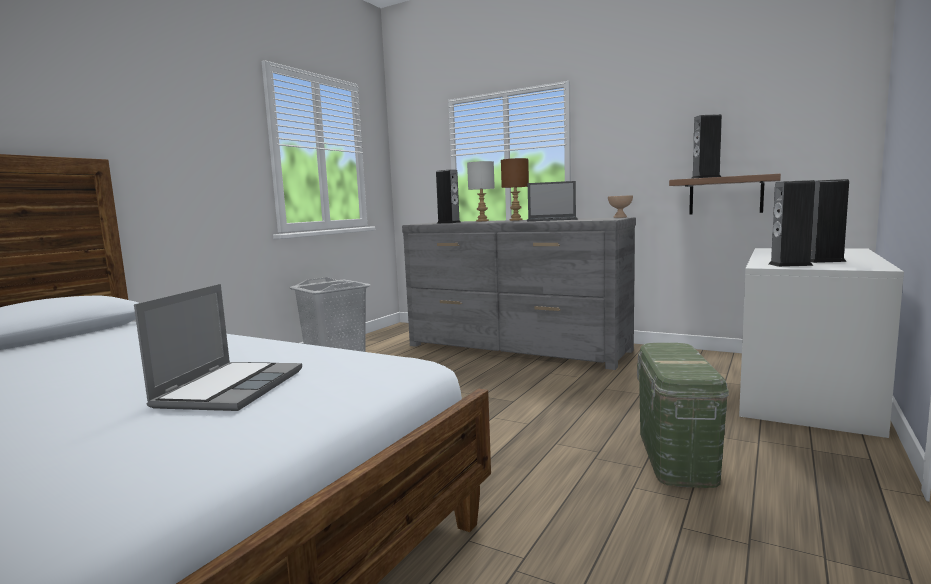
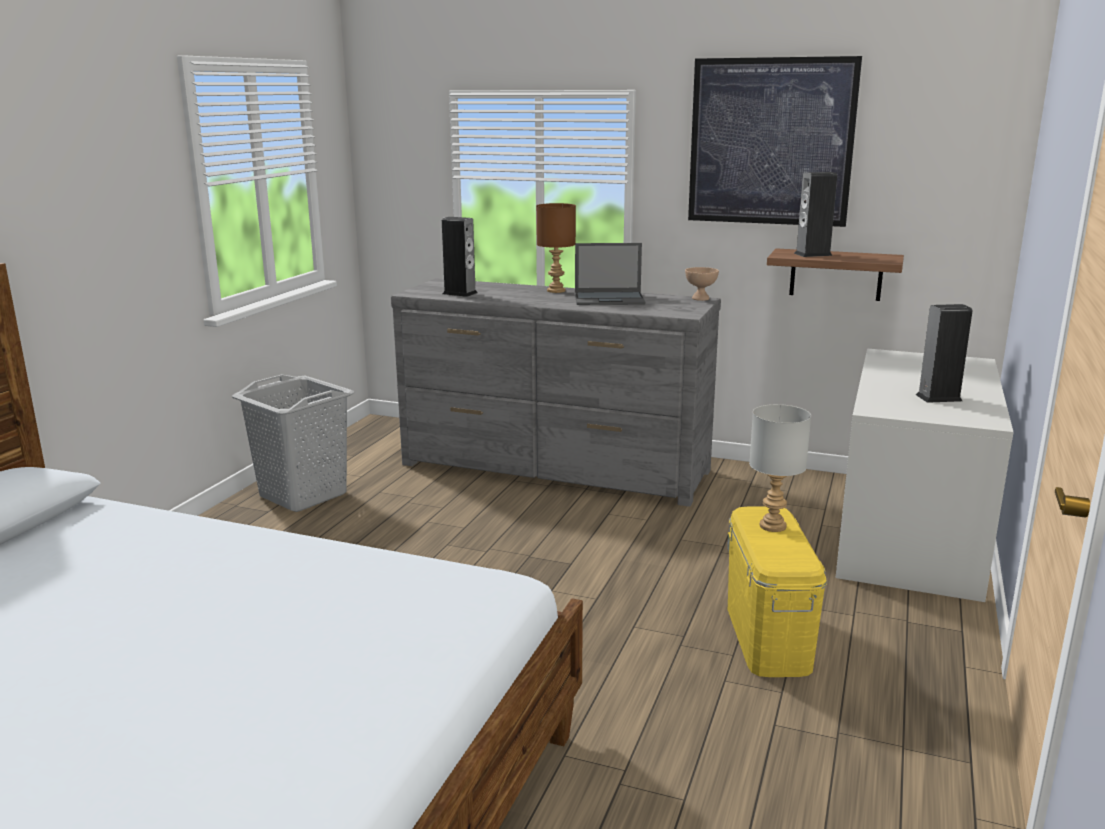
camera: 10 degrees left, 10 degrees up
laptop [134,284,302,411] -> none
grey table lamp [467,161,495,222] -> grey table lamp moved to [749,404,811,532]
green storage box [637,343,729,488] -> yellow storage box [727,506,827,677]
speaker [769,180,815,267] -> none
none -> picture [688,56,862,227]

